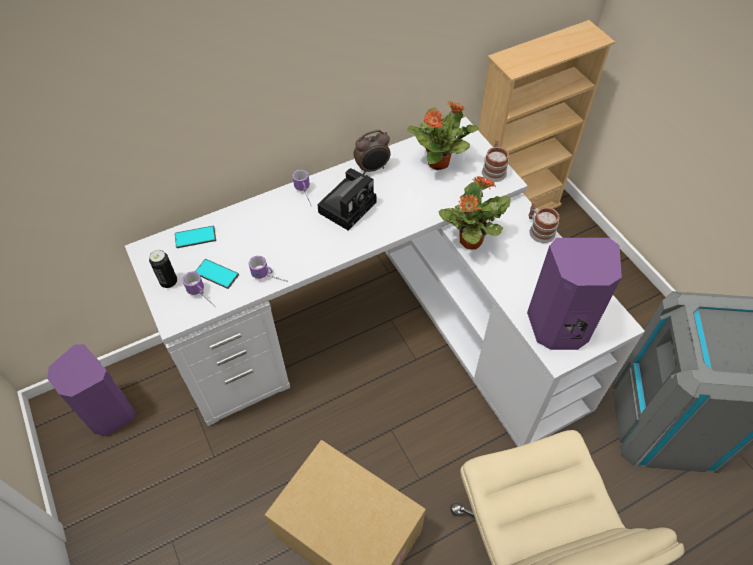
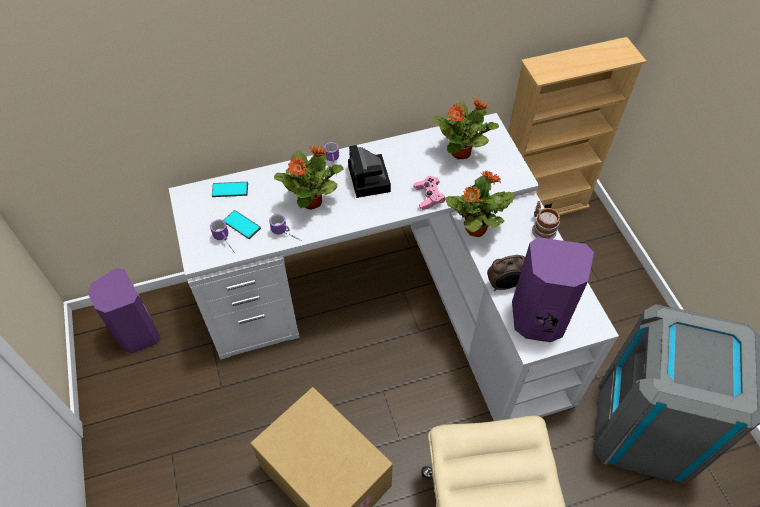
camera: 10 degrees right, 0 degrees up
can [149,250,177,288] -> none
camera [317,168,376,230] -> camera turned 120 degrees clockwise [348,145,391,198]
alarm clock [353,130,391,174] -> alarm clock moved to [487,255,525,291]
mug [482,140,509,182] -> none
none -> potted plant [274,145,343,210]
none -> pink game controller [413,176,445,210]

